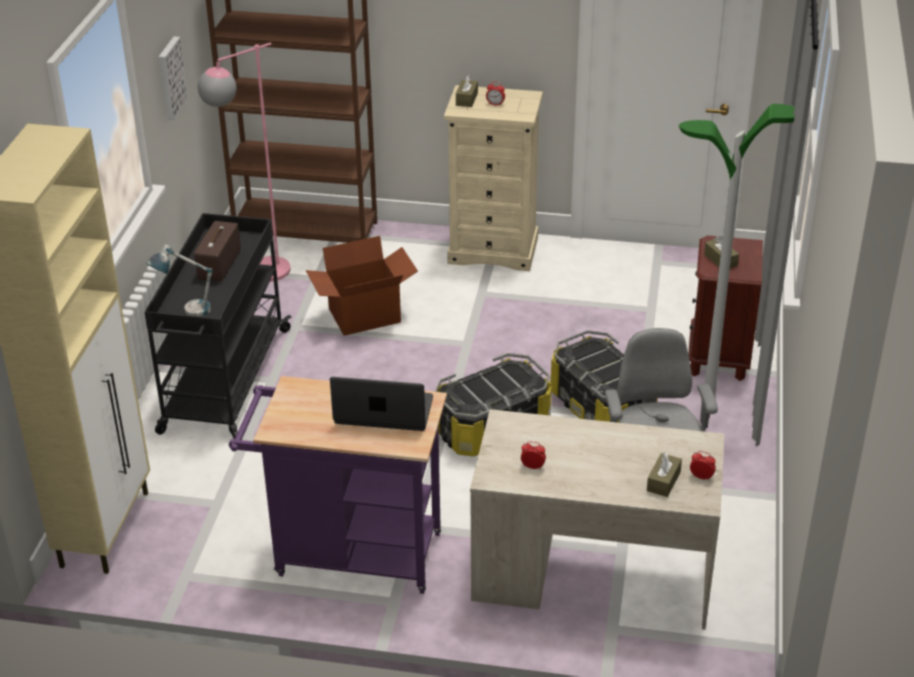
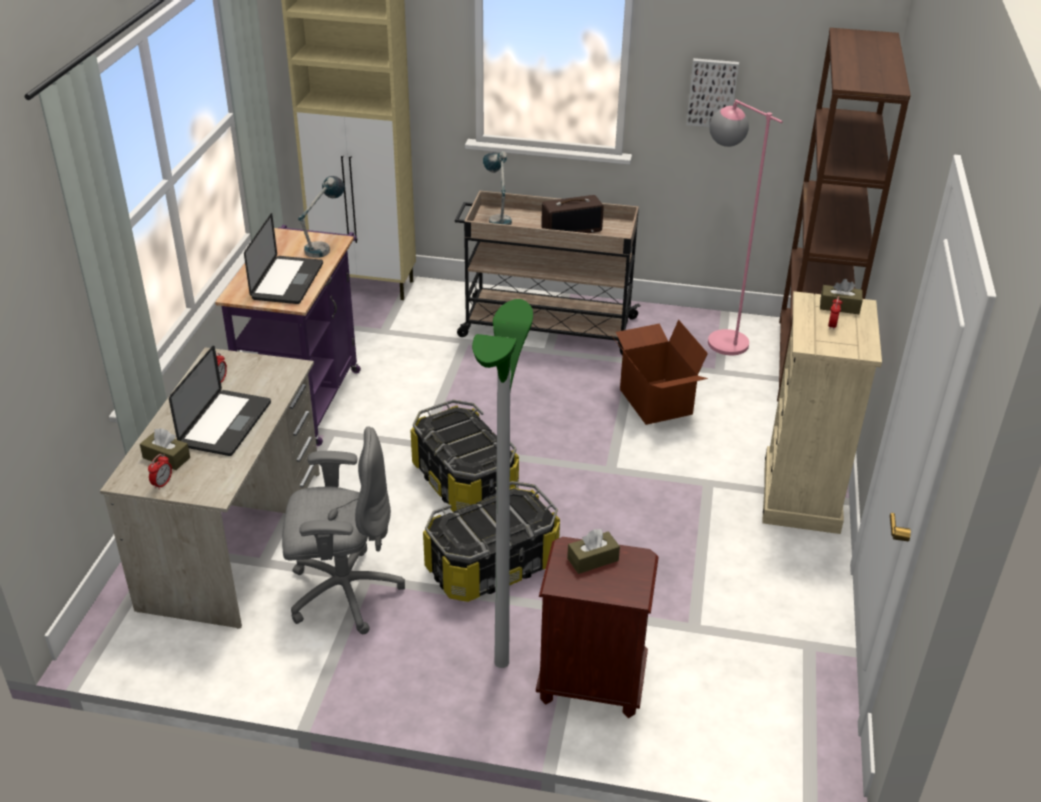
camera: 90 degrees right, 0 degrees up
black cart [144,213,292,439] -> beige cart [455,190,641,356]
radio [194,221,241,282] -> radio turned 150 degrees clockwise [541,195,604,233]
none -> laptop [169,346,271,456]
none -> table lamp [298,176,345,258]

